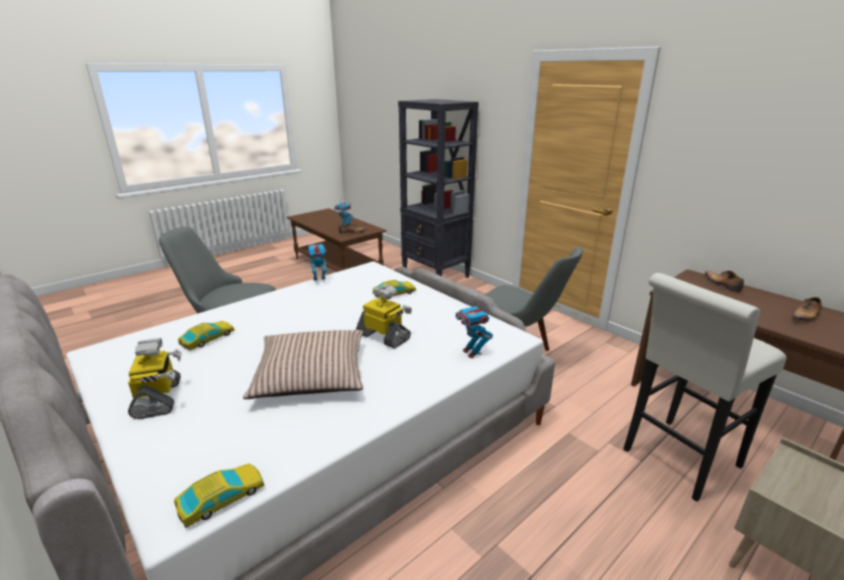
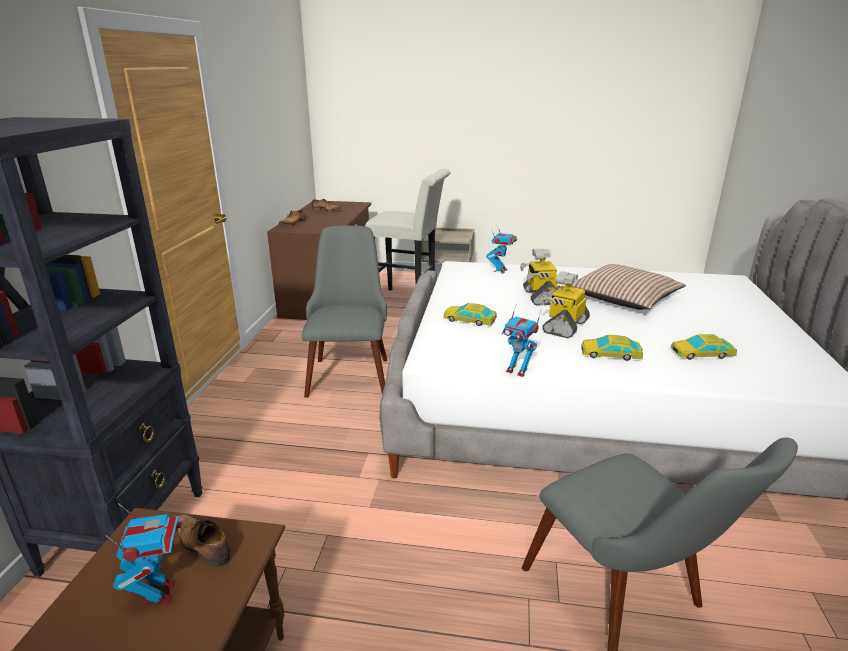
camera: 130 degrees left, 0 degrees up
toy robot [128,338,181,419] -> toy robot moved to [540,271,590,338]
toy car [174,463,265,528] -> toy car moved to [581,335,643,361]

